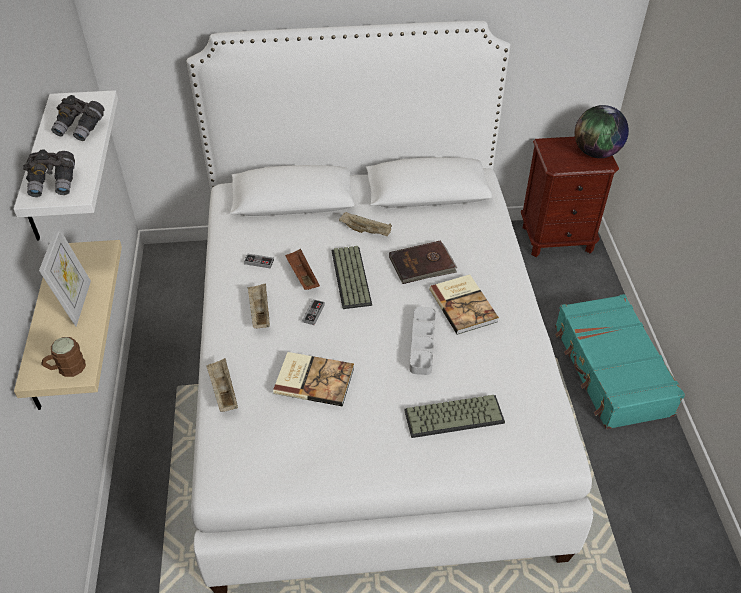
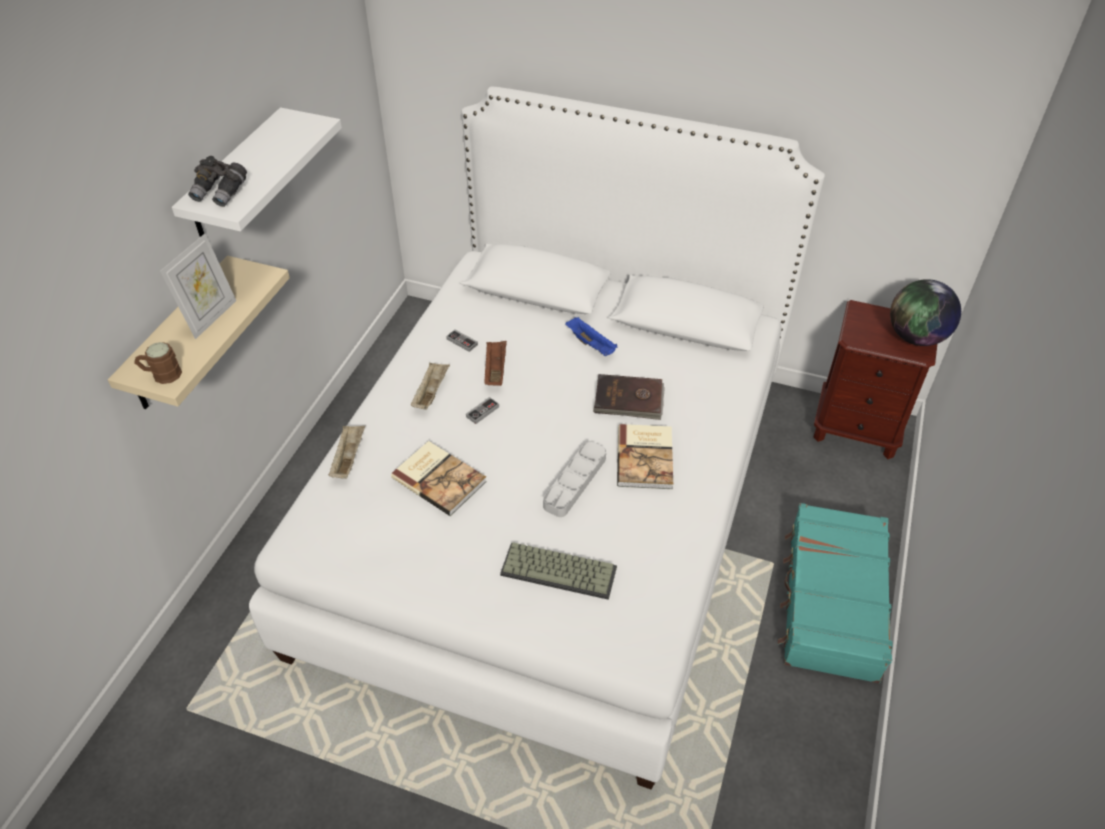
camera: 25 degrees right, 0 degrees up
grey binoculars [51,95,104,141] -> none
keyboard [332,246,372,309] -> none
beige tray [339,212,392,236] -> blue tray [565,317,618,356]

